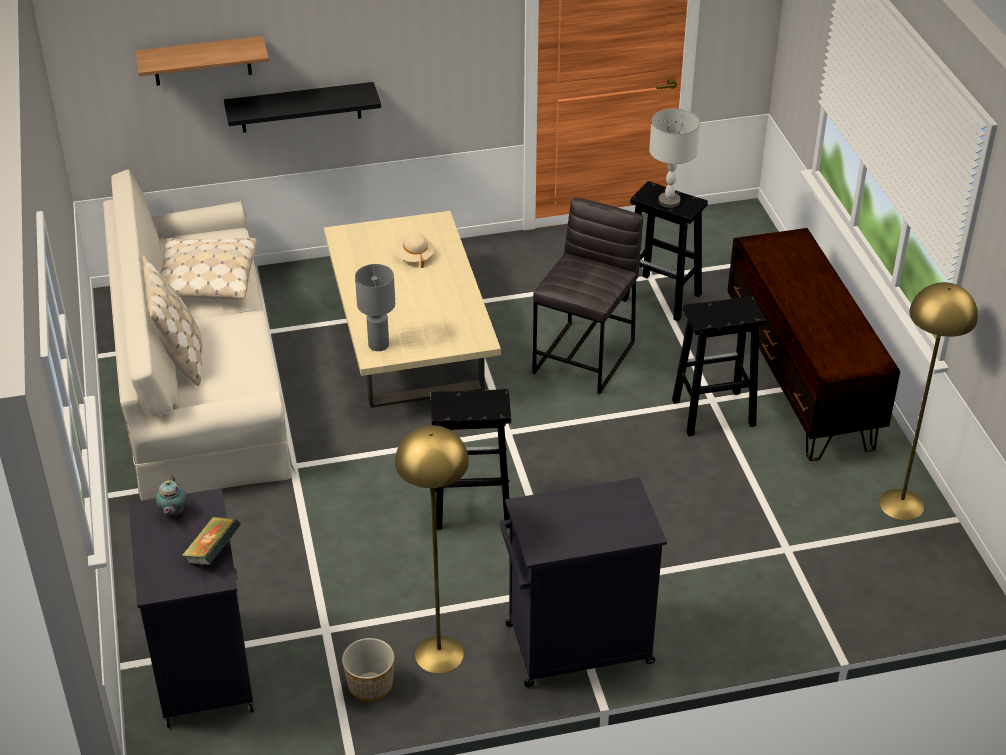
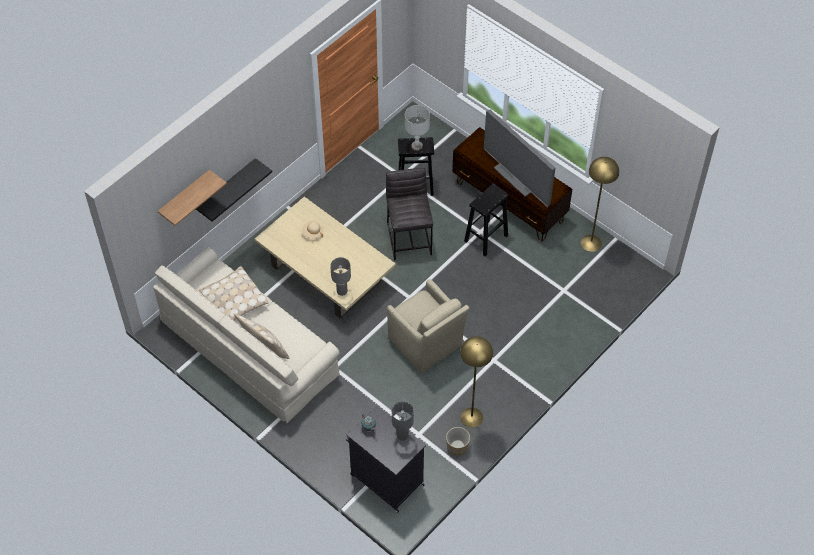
camera: 35 degrees left, 15 degrees up
book [182,517,241,565] -> grey table lamp [392,401,414,441]
black stool [431,389,511,530] -> beige armchair [387,279,469,373]
black cabinet [500,477,667,687] -> none
none -> television [484,110,555,207]

